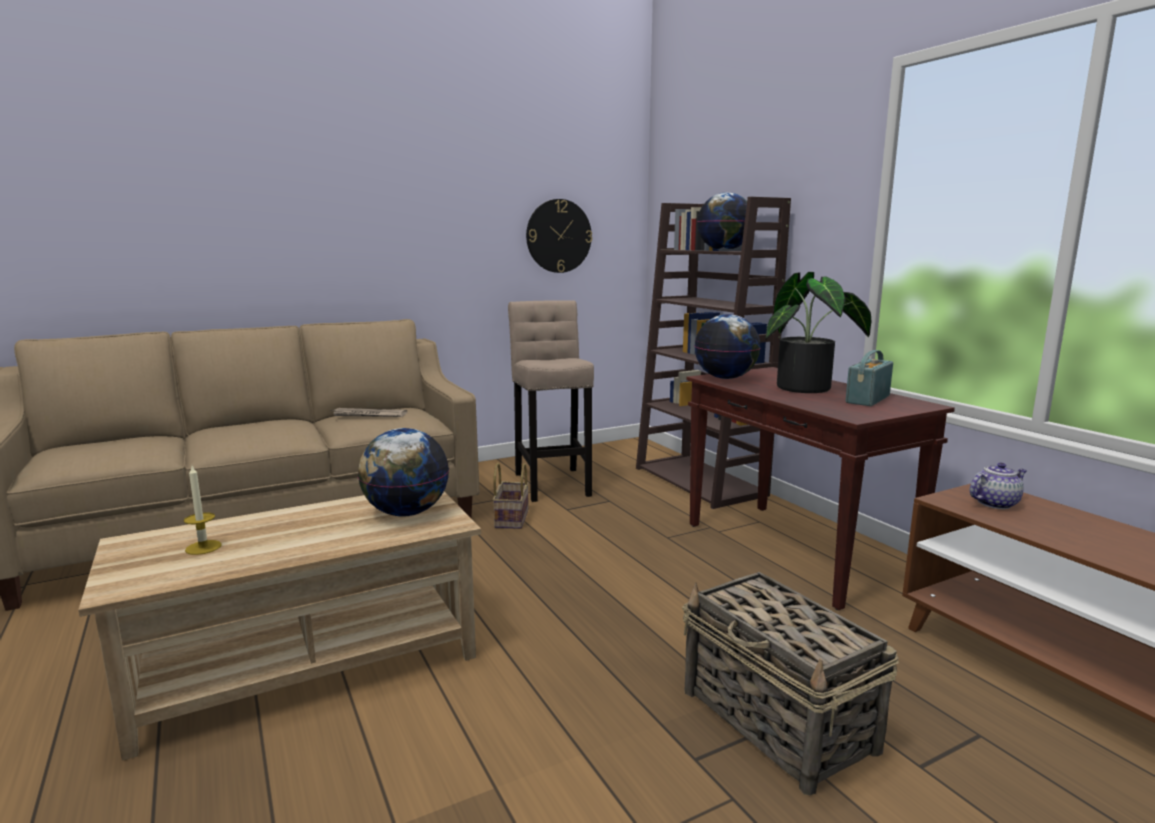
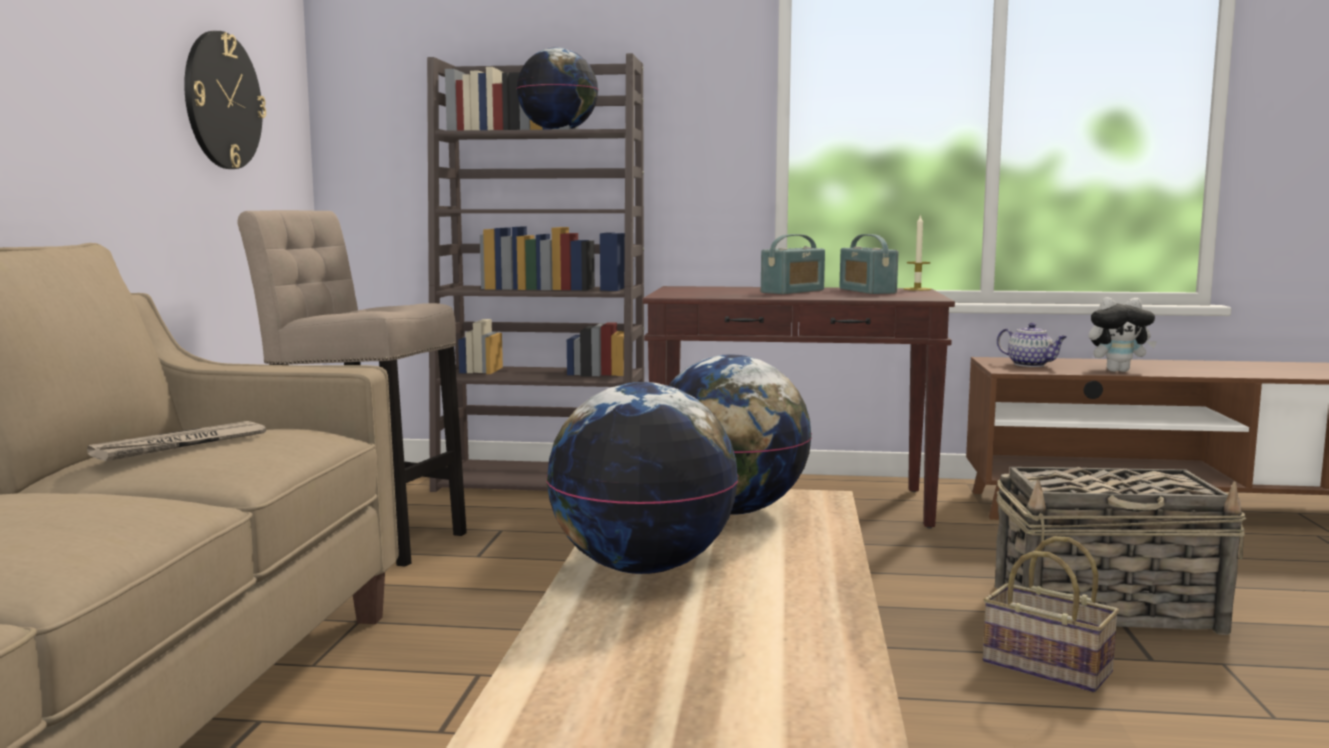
camera: 55 degrees left, 5 degrees down
candle [184,466,222,555] -> candle moved to [904,214,932,291]
basket [493,463,529,529] -> basket moved to [983,536,1119,693]
globe [694,314,760,379] -> globe moved to [546,382,739,574]
potted plant [765,272,872,393] -> radio [761,234,825,294]
teapot [970,463,1027,509] -> teapot turned 120 degrees clockwise [997,322,1067,367]
none -> plush toy [1088,297,1157,372]

